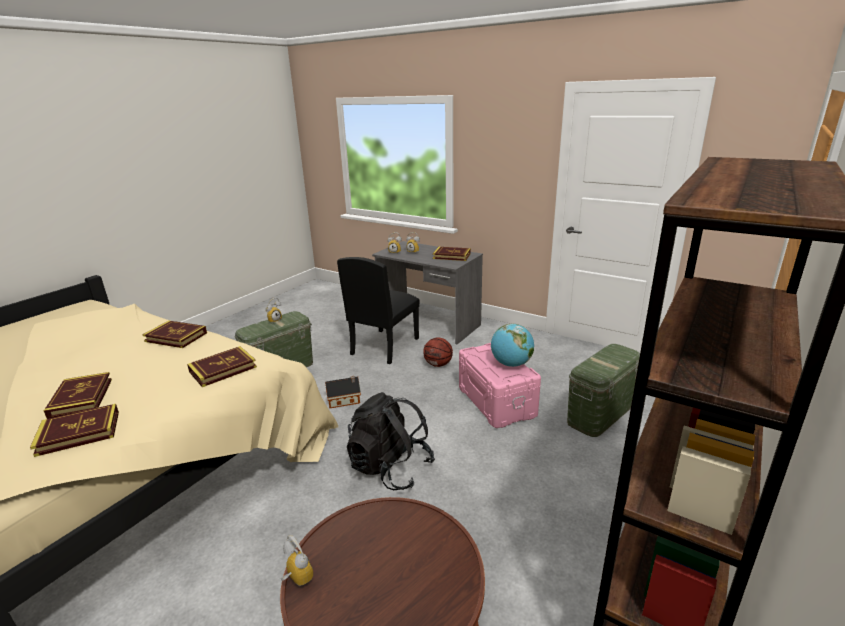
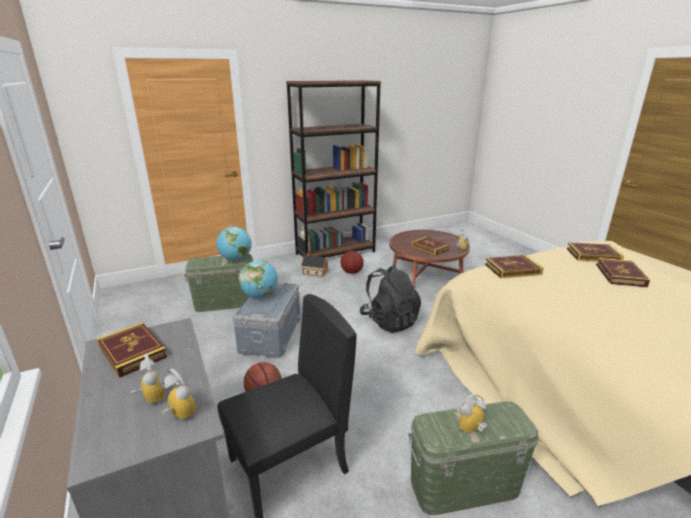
camera: 150 degrees left, 0 degrees up
book [142,321,207,348] -> book moved to [412,237,450,255]
toy house [325,376,361,408] -> toy house moved to [301,253,328,277]
pink storage box [459,343,541,428] -> grey storage box [233,283,300,358]
none -> globe [217,226,252,261]
none -> basketball [341,251,364,274]

